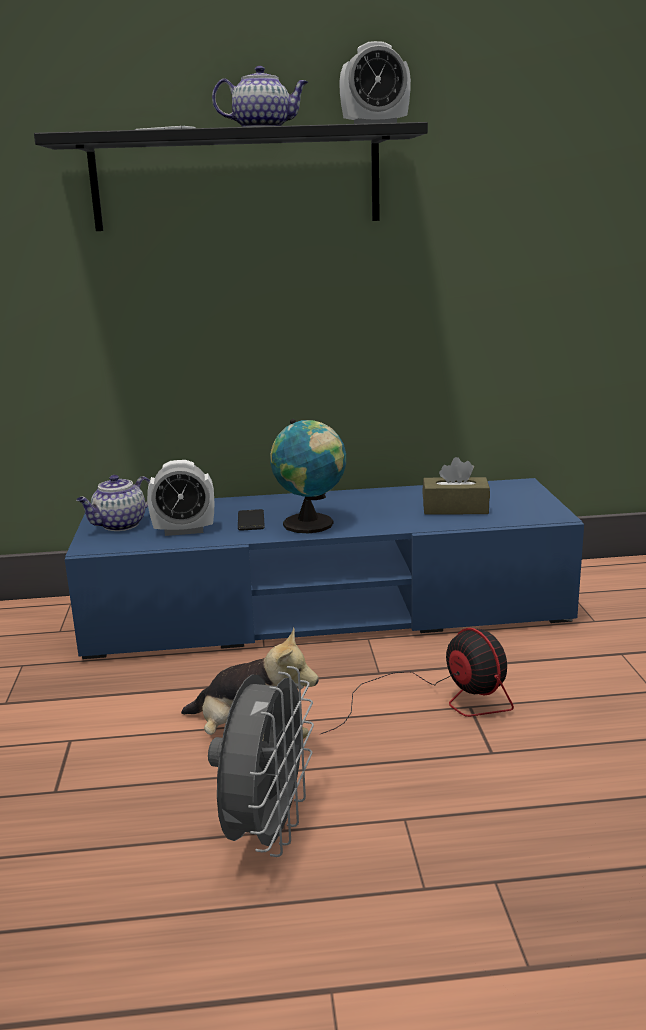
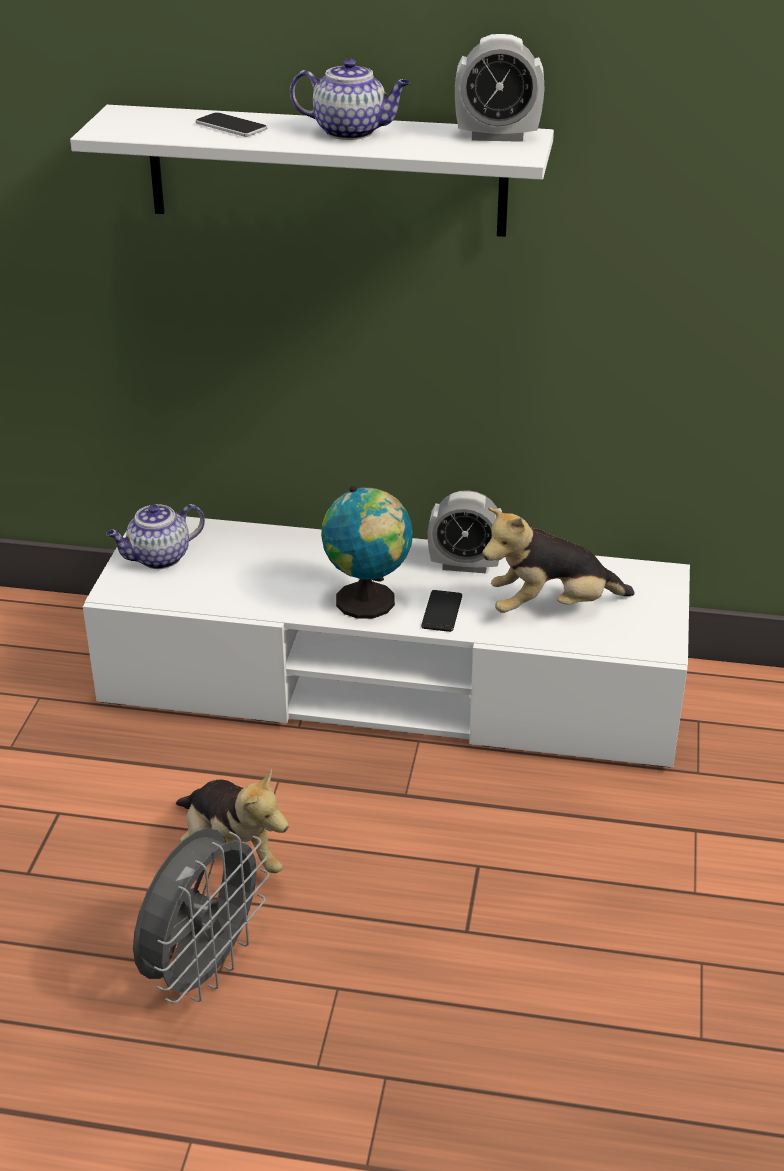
camera: 15 degrees right, 15 degrees up
black shelf [34,122,428,231] -> white shelf [70,105,554,237]
blue tv stand [65,478,584,659] -> white tv stand [83,517,690,767]
alarm clock [147,460,214,536] -> alarm clock moved to [428,490,503,573]
phone [238,509,265,531] -> phone moved to [421,590,462,632]
fan [321,628,514,734] -> none
brown tissue box [422,457,490,515] -> plush toy [482,507,635,613]

